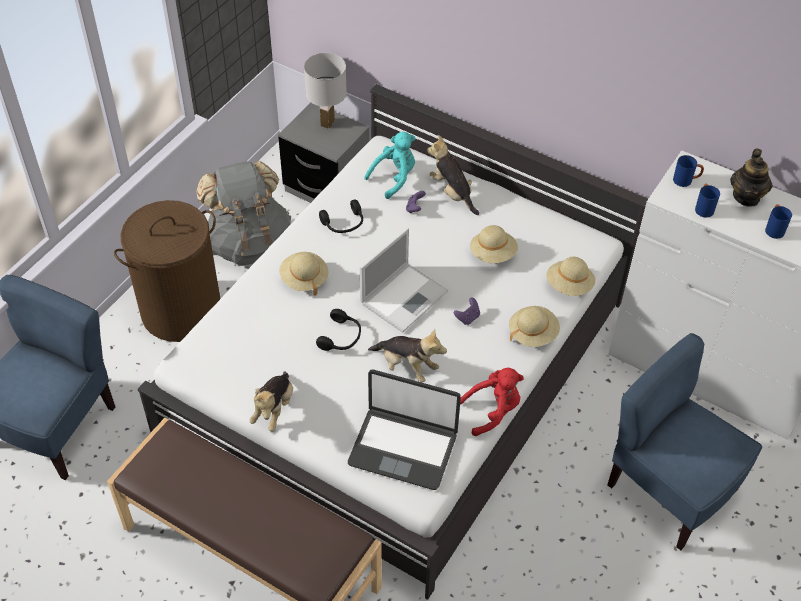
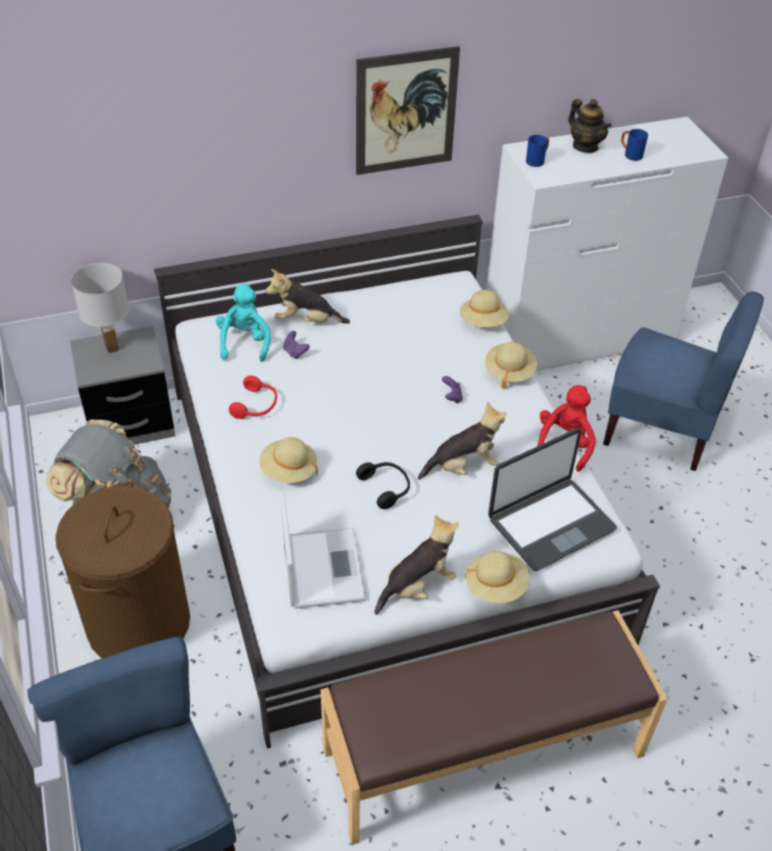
camera: 50 degrees left, 5 degrees down
plush toy [249,371,293,432] -> plush toy turned 90 degrees counterclockwise [374,515,459,615]
black headphones [319,200,363,233] -> red headphones [229,376,277,419]
laptop [360,228,448,333] -> laptop moved to [280,491,365,609]
beige hat [470,225,518,263] -> beige hat moved to [465,551,529,603]
blue chair [607,333,762,550] -> blue chair turned 150 degrees counterclockwise [603,292,764,471]
blue mug [695,184,720,218] -> none
none -> picture [356,46,460,175]

